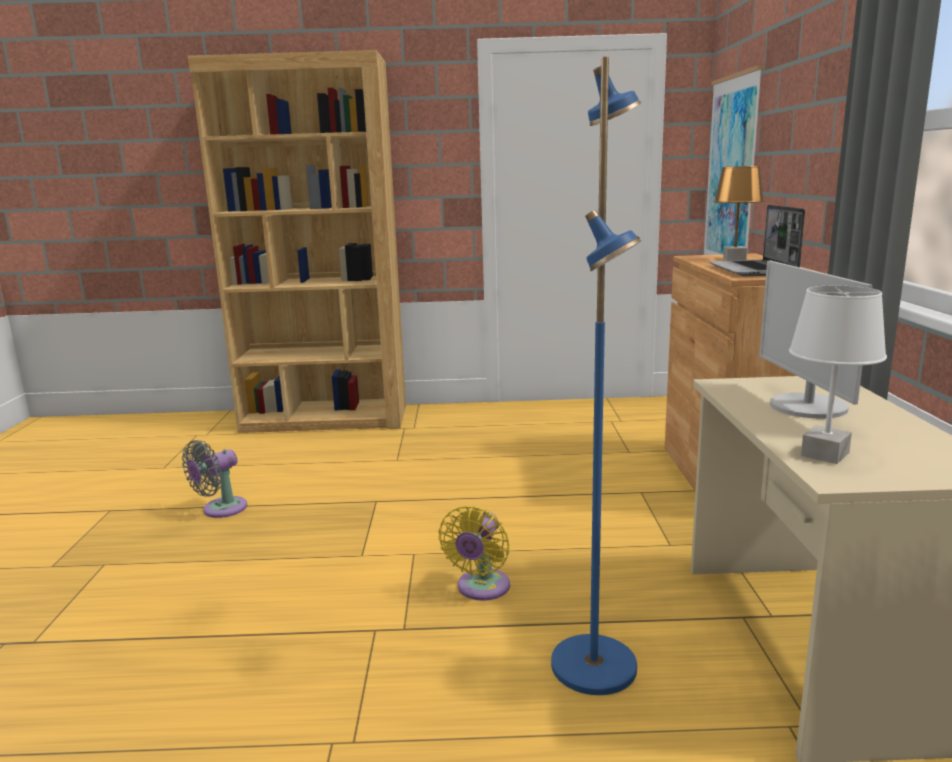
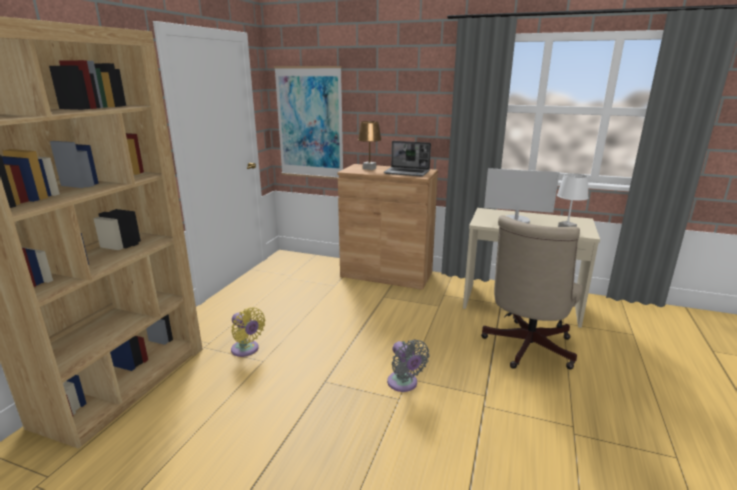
camera: 70 degrees left, 5 degrees up
grey fan [182,440,247,518] -> grey fan moved to [387,339,429,392]
yellow fan [439,506,510,601] -> yellow fan moved to [231,307,265,357]
blue floor lamp [551,57,641,695] -> beige office chair [481,215,583,370]

